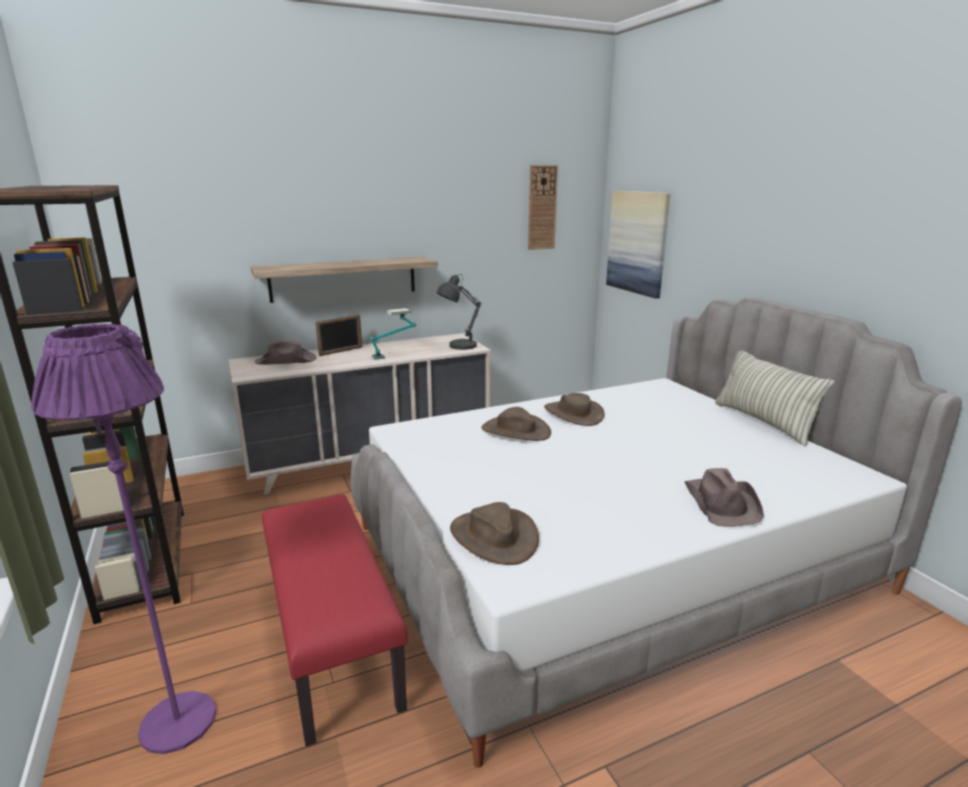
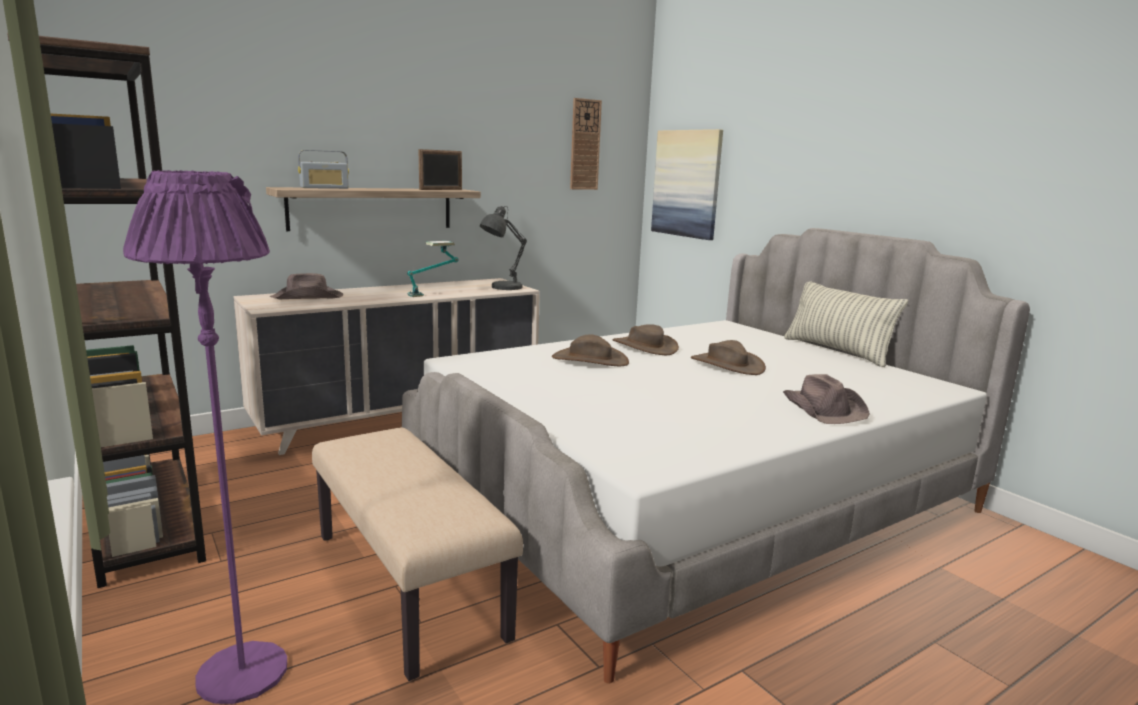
camera: 10 degrees left, 5 degrees down
red bench [262,494,408,746] -> beige bench [312,427,523,681]
picture frame [315,315,362,356] -> picture frame moved to [418,149,462,190]
brown hat [450,502,539,565] -> brown hat moved to [691,340,766,375]
none -> radio [298,150,349,189]

